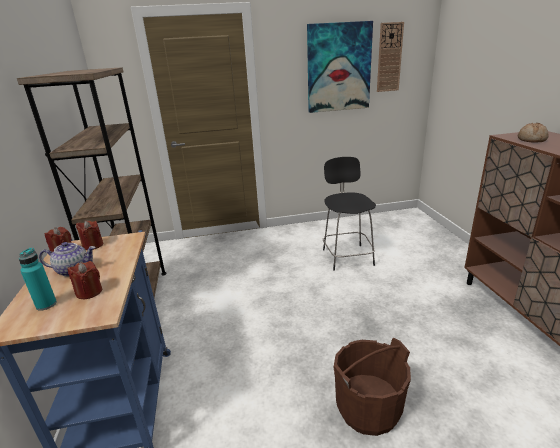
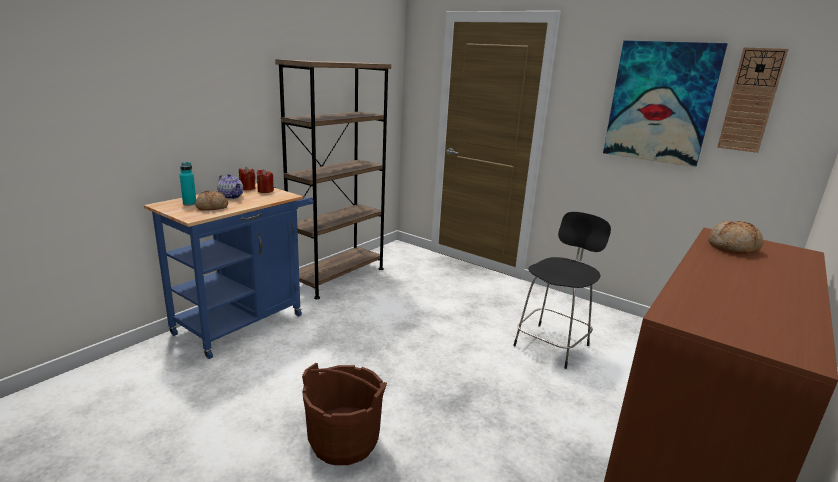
camera: 45 degrees right, 5 degrees down
red candle [67,261,102,299] -> bread [195,191,228,211]

